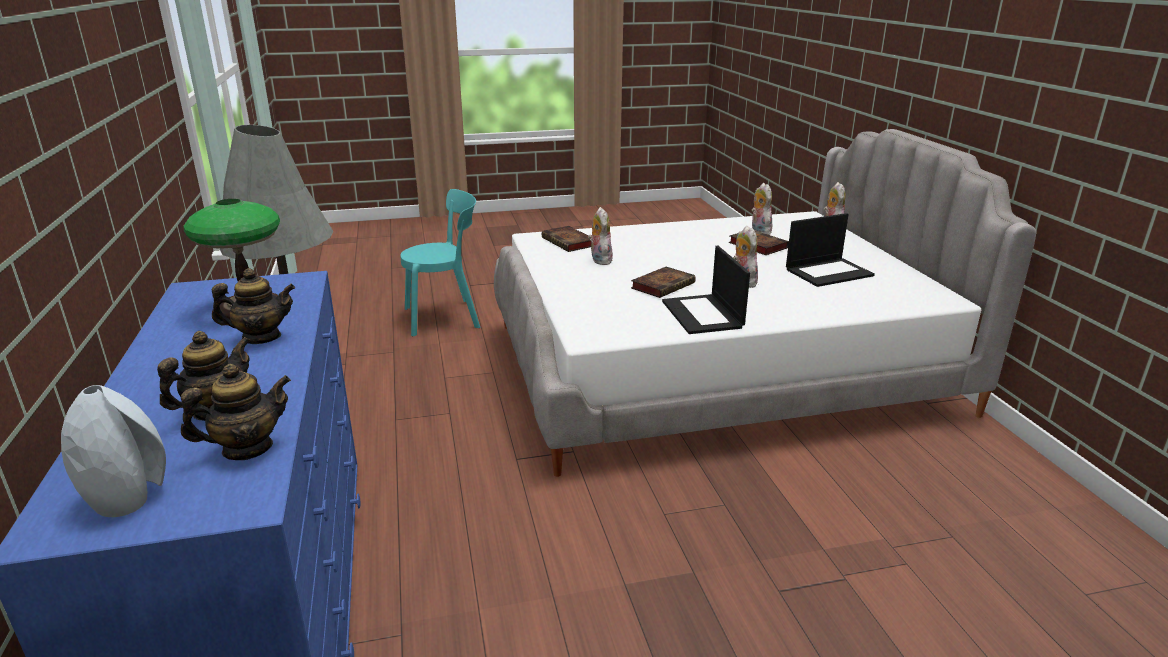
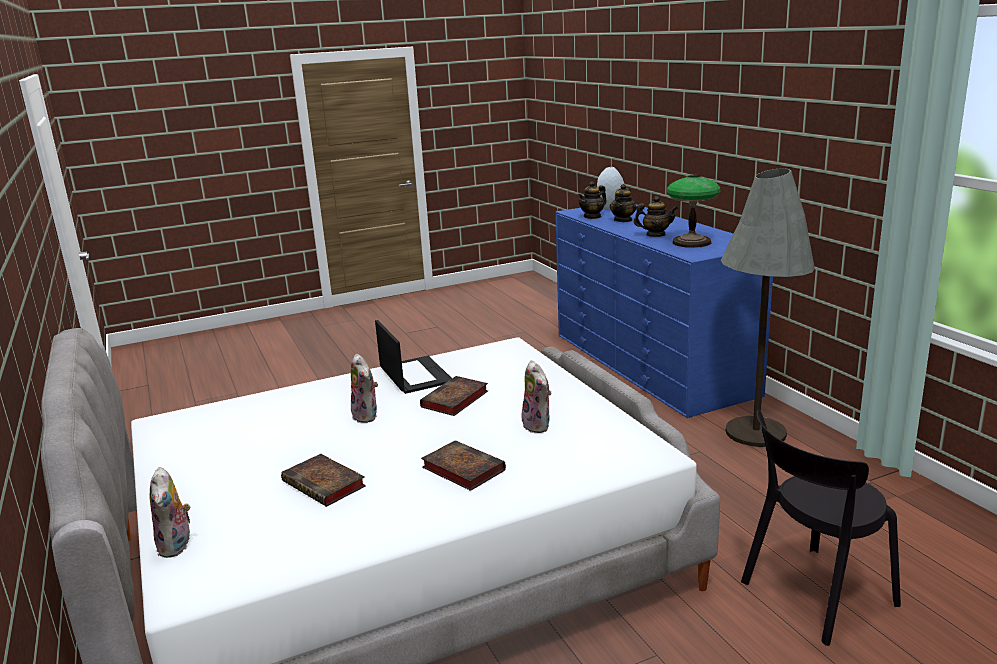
camera: 170 degrees right, 5 degrees down
teapot [212,268,295,344] -> teapot turned 150 degrees counterclockwise [634,196,678,237]
turquoise chair [401,189,480,336] -> black chair [741,410,901,646]
book [542,226,591,252] -> book moved to [421,440,506,491]
plush toy [751,183,772,235] -> none
laptop [786,213,875,287] -> none

